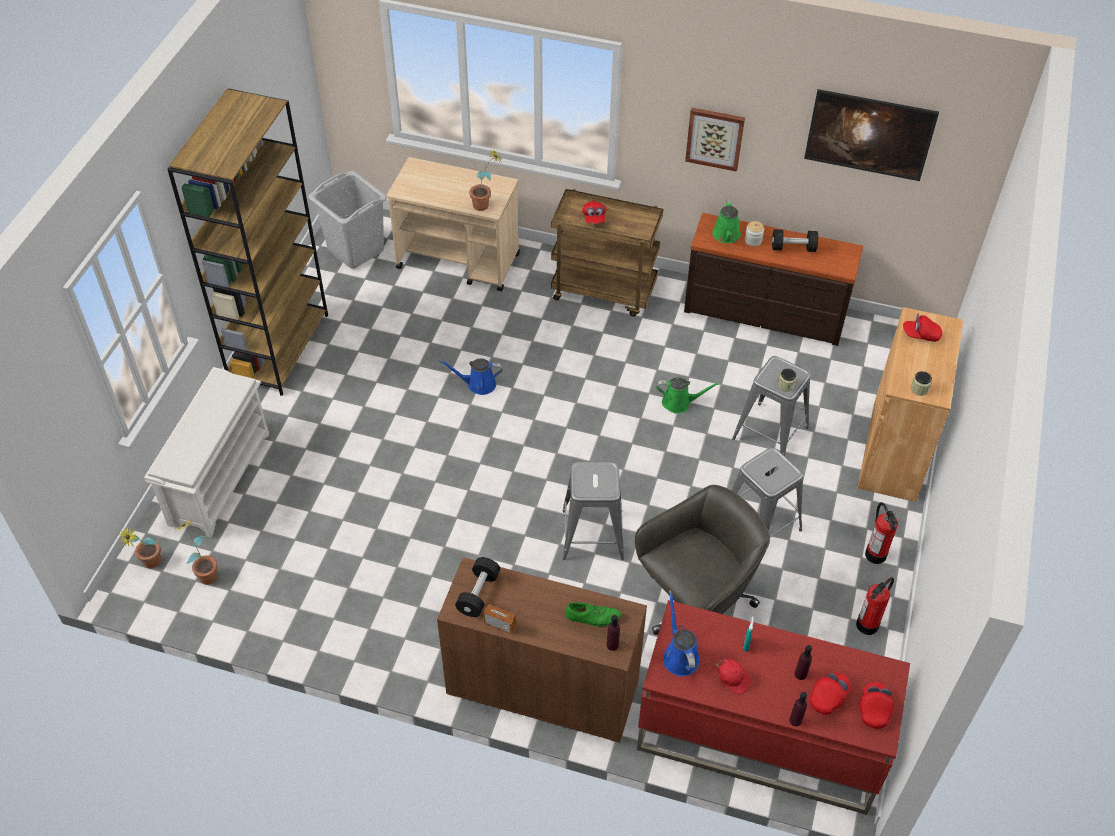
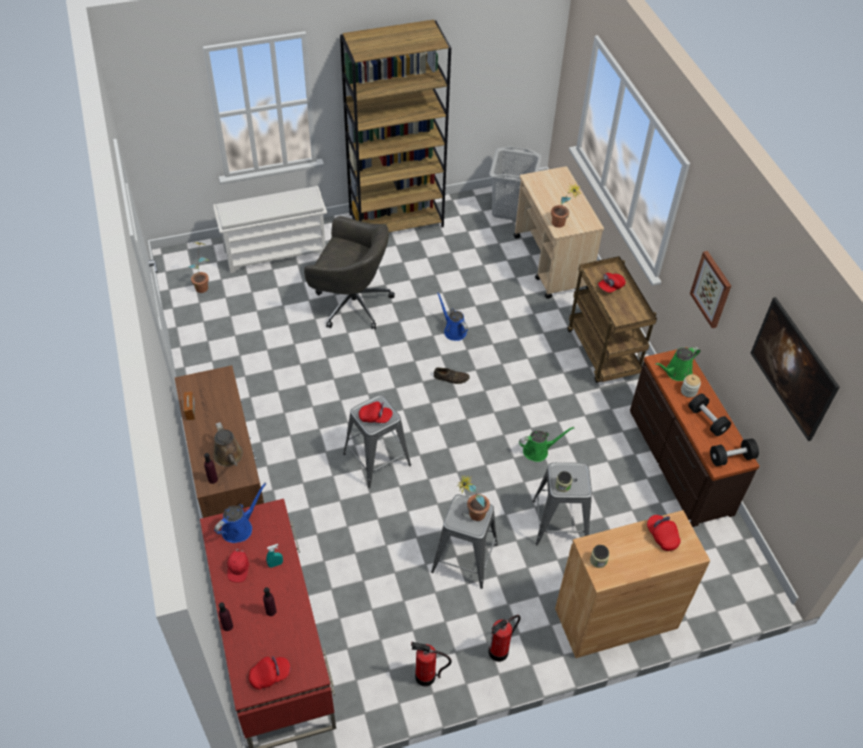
camera: 55 degrees right, 0 degrees up
potted plant [117,525,161,568] -> potted plant moved to [457,475,490,521]
black dumbbell [455,557,500,617] -> black dumbbell moved to [710,438,759,466]
green shoe [565,602,621,627] -> brown watering can [214,422,243,467]
grey office chair [635,485,770,635] -> grey office chair moved to [304,216,395,329]
green watering can [656,377,721,414] -> green watering can turned 75 degrees counterclockwise [519,427,574,462]
red cap [810,673,851,715] -> red cap moved to [359,401,393,423]
none -> brown shoe [434,367,470,384]

